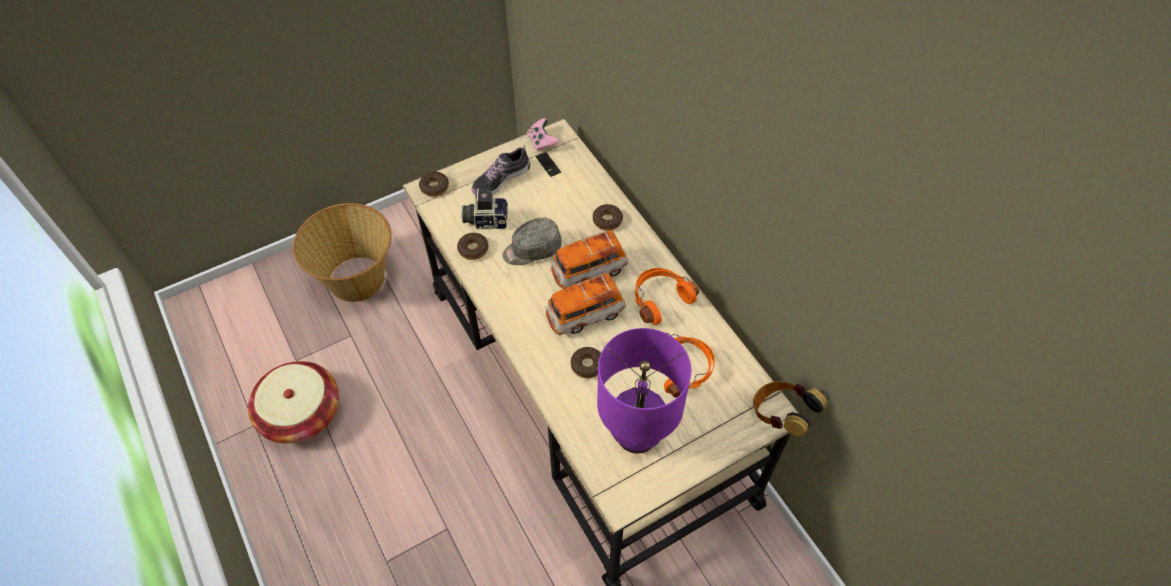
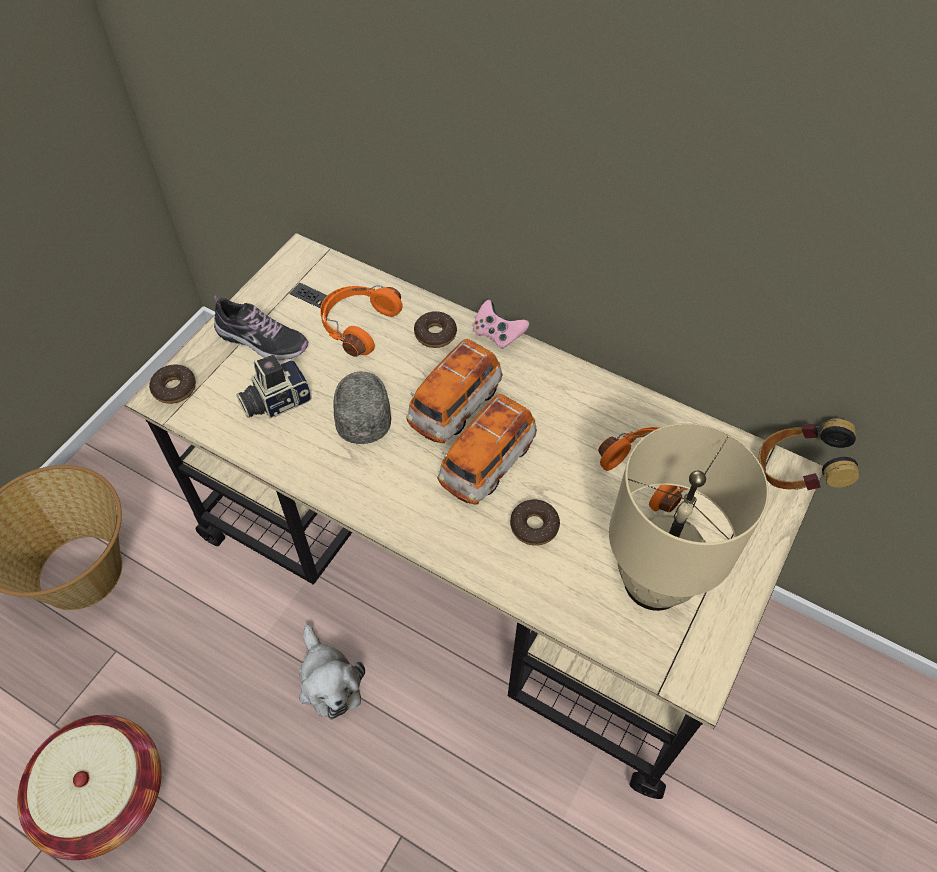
camera: 30 degrees left, 0 degrees up
donut [457,233,488,260] -> none
shoe [472,145,530,195] -> shoe turned 90 degrees counterclockwise [214,295,308,360]
grey cap [503,217,562,265] -> grey cap turned 135 degrees clockwise [334,372,391,444]
pink game controller [527,118,559,151] -> pink game controller moved to [473,300,529,349]
purple table lamp [597,328,691,453] -> beige table lamp [609,423,769,611]
orange headphones [635,268,699,325] -> orange headphones moved to [320,285,403,357]
none -> plush toy [299,625,365,720]

